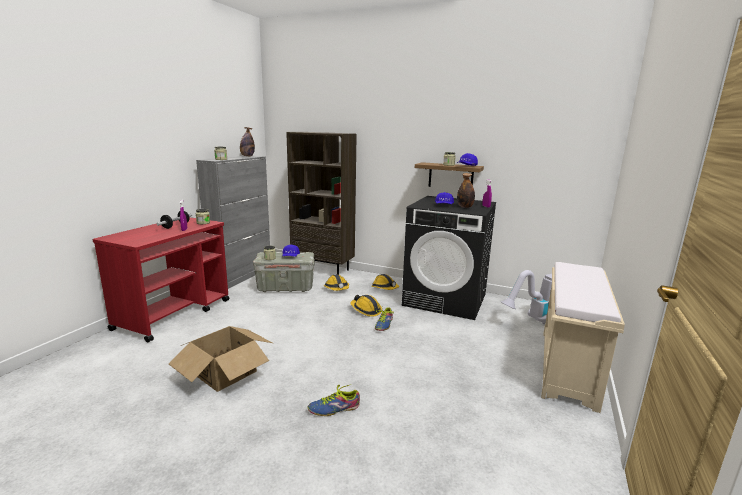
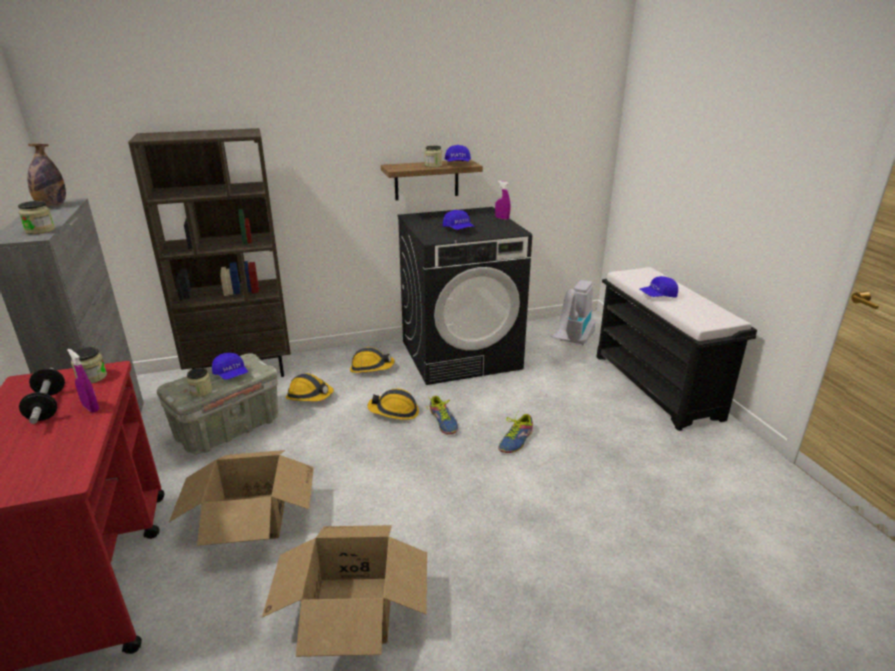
camera: 40 degrees left, 10 degrees up
shoe [308,384,360,416] -> shoe moved to [498,410,533,453]
bottle [457,173,475,208] -> none
beige bench [541,262,625,413] -> black bench [597,267,757,431]
none -> cardboard box [169,450,314,546]
none -> blue cap [639,276,678,297]

